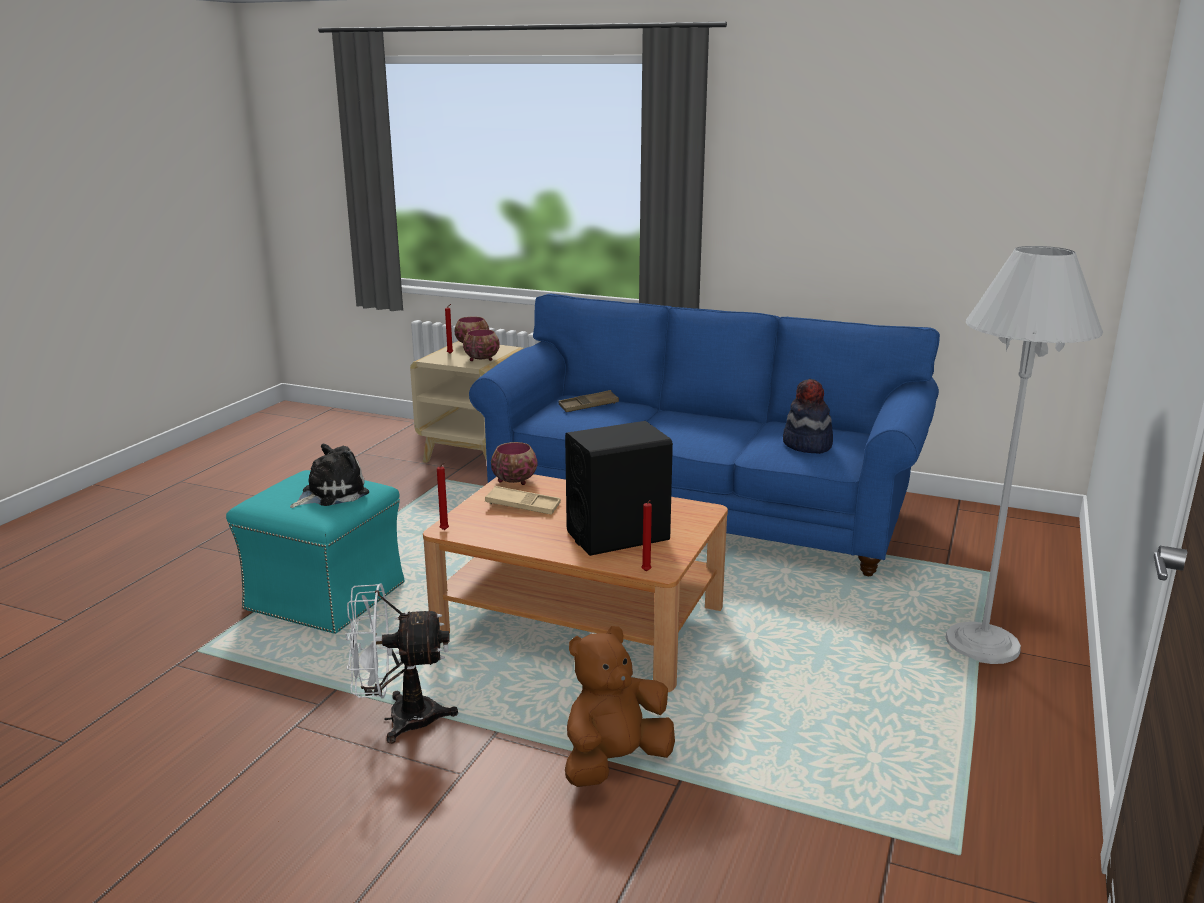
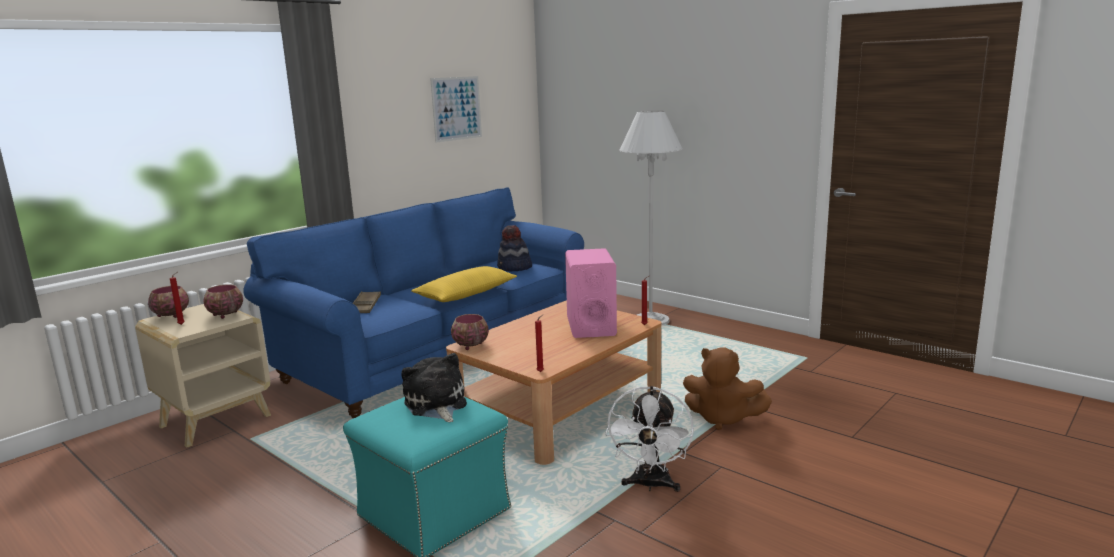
camera: 70 degrees left, 5 degrees down
beige tray [485,486,561,515] -> none
black speaker [565,421,673,556] -> pink speaker [565,248,617,338]
brown plush toy [565,626,675,787] -> brown plush toy turned 45 degrees counterclockwise [683,348,772,430]
none -> yellow pillow [411,266,517,302]
none -> picture [430,76,482,142]

